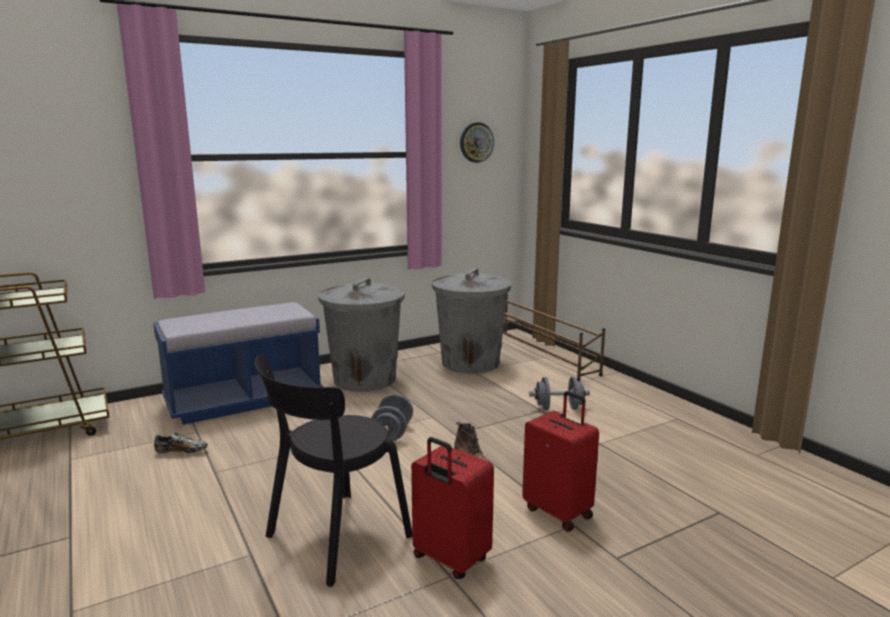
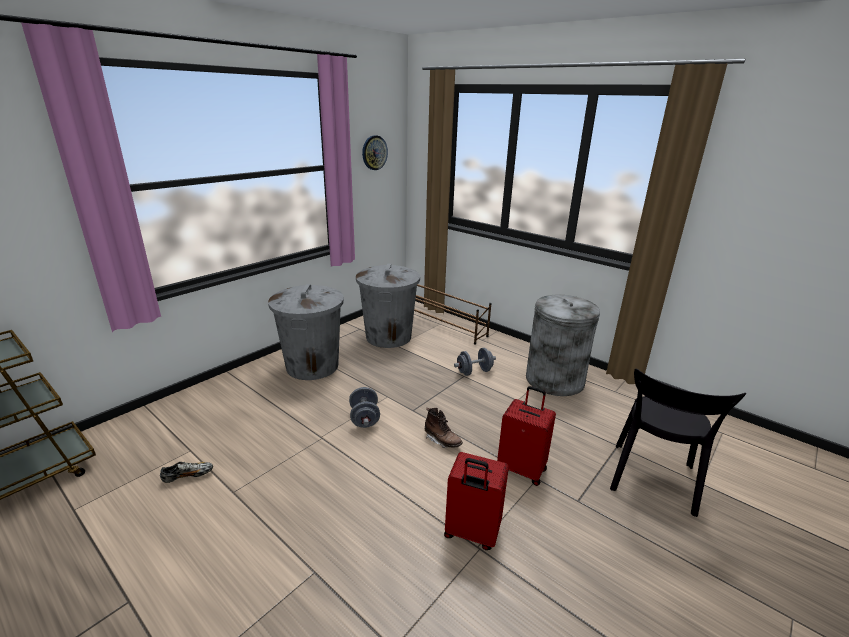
camera: 20 degrees left, 10 degrees up
blue bench [153,302,323,425] -> none
black chair [254,354,412,587] -> black chair moved to [610,369,746,517]
none -> grey trash can [526,295,600,396]

